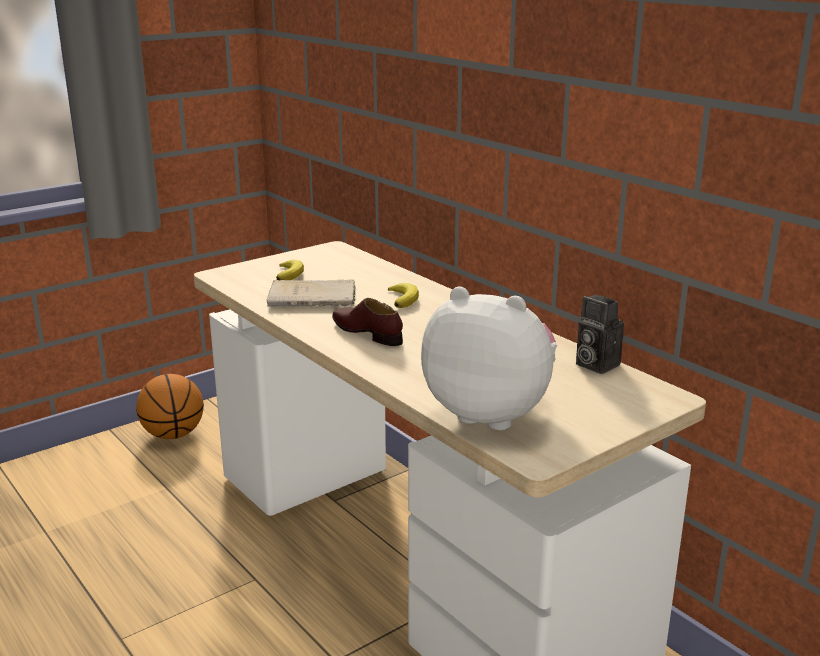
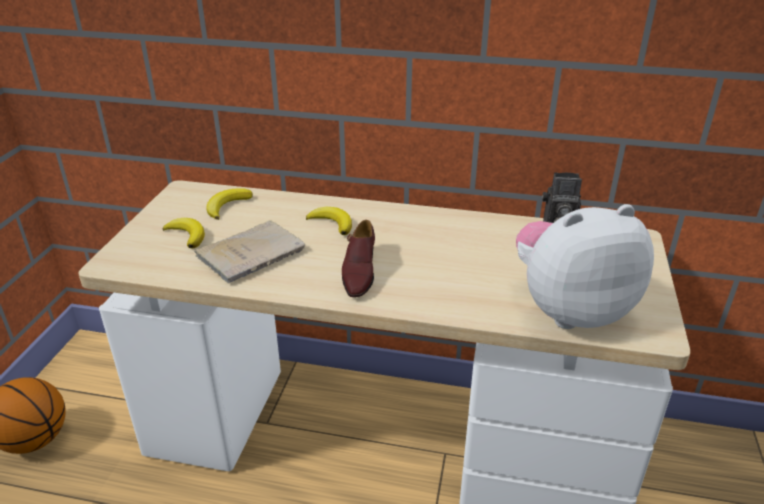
camera: 40 degrees left, 10 degrees up
brown shoe [332,298,403,346] -> brown shoe turned 90 degrees counterclockwise [342,220,375,297]
none -> banana [206,188,253,220]

